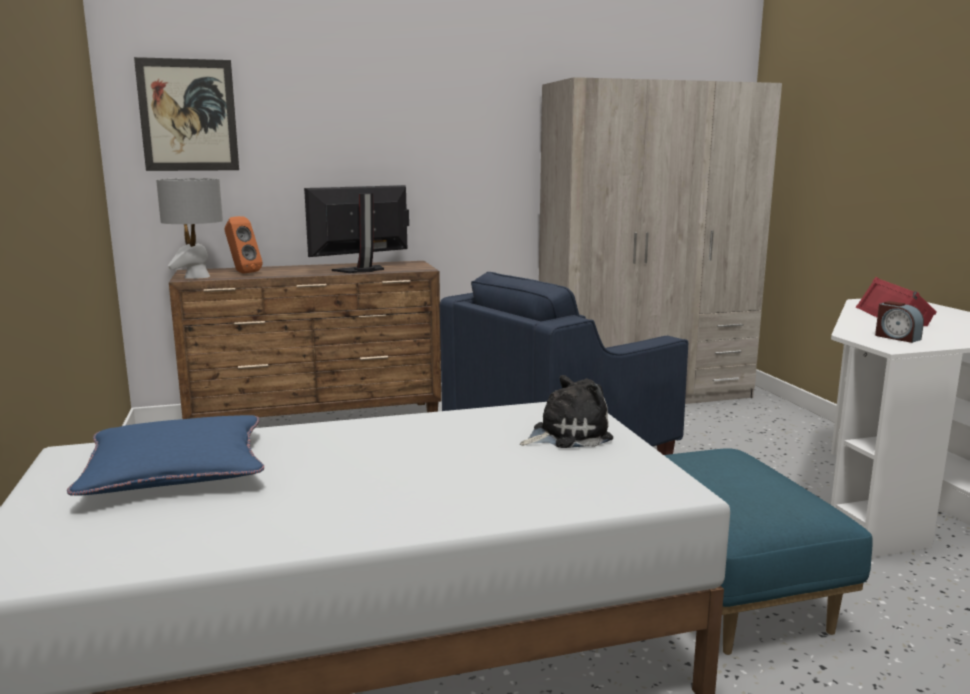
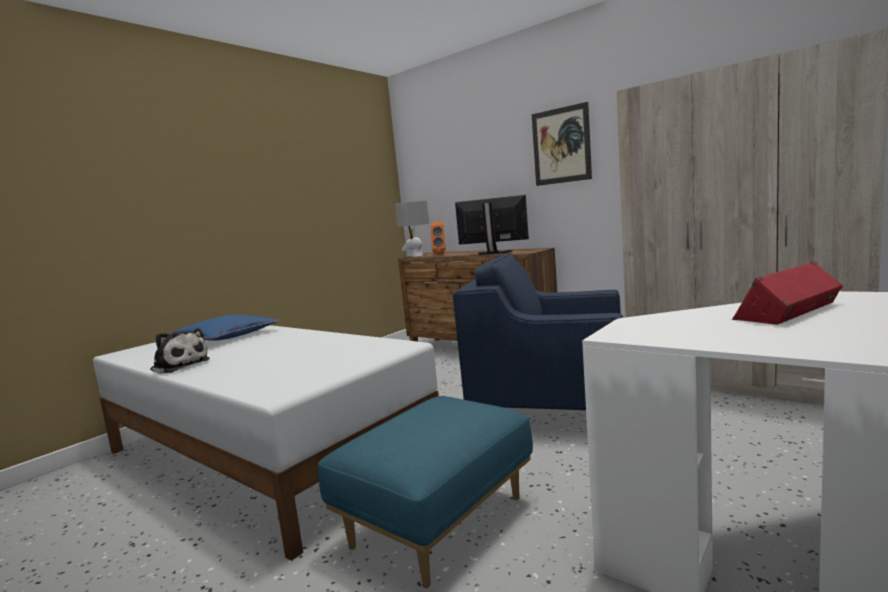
camera: 55 degrees right, 5 degrees down
picture [134,57,239,171] -> picture moved to [532,102,592,186]
plush toy [520,375,613,448] -> plush toy moved to [150,328,210,374]
alarm clock [875,301,924,343] -> none

